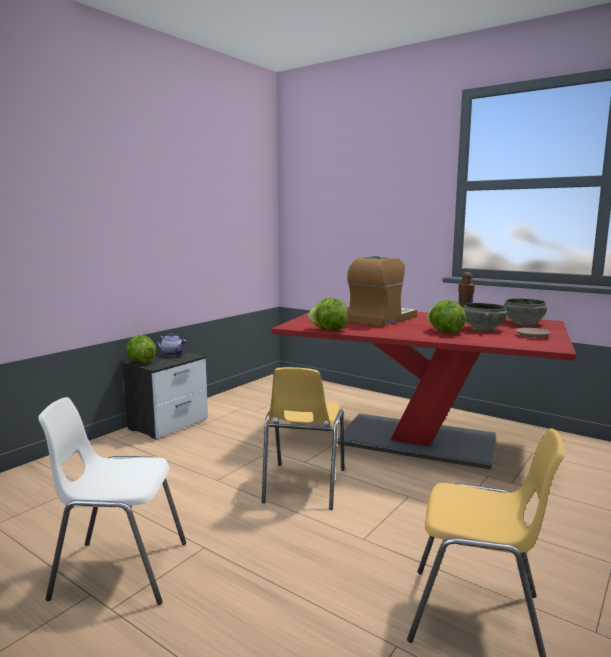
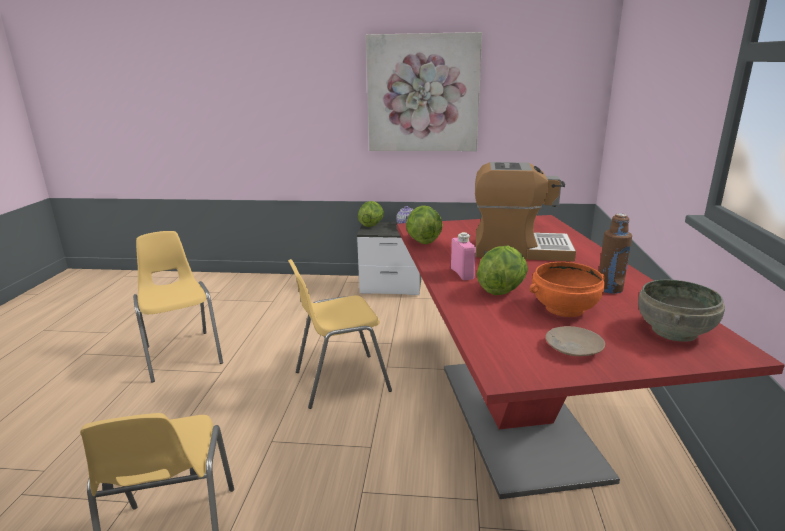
camera: 60 degrees right, 10 degrees up
white chair [38,397,186,605] -> yellow chair [133,231,223,383]
grey bowl [463,303,507,332] -> orange bowl [529,262,605,317]
none -> picture [366,32,482,151]
none -> pink bottle [451,232,476,280]

